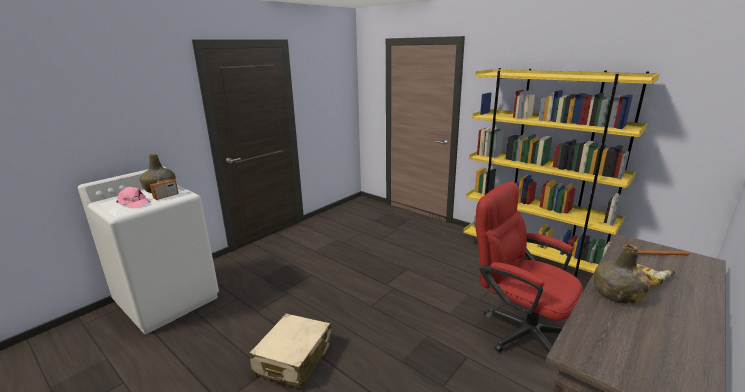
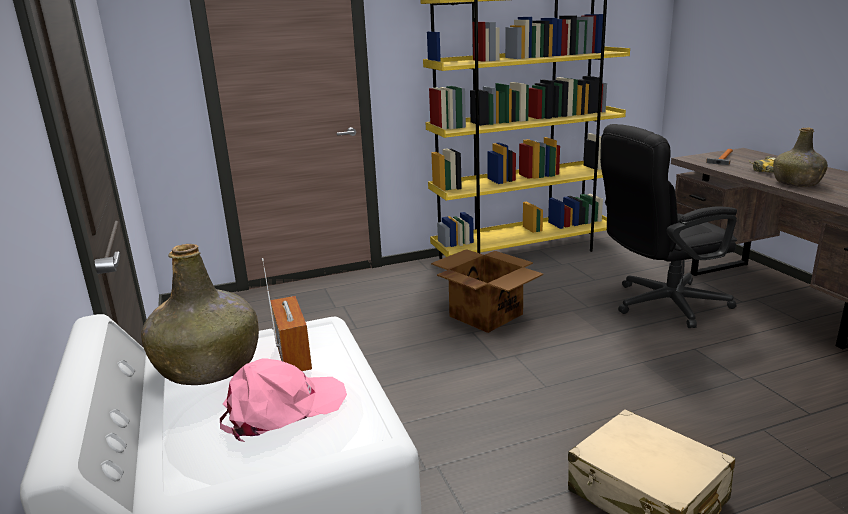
camera: 60 degrees left, 0 degrees up
red office chair [475,182,583,371] -> black office chair [600,124,737,328]
none -> cardboard box [431,249,543,333]

